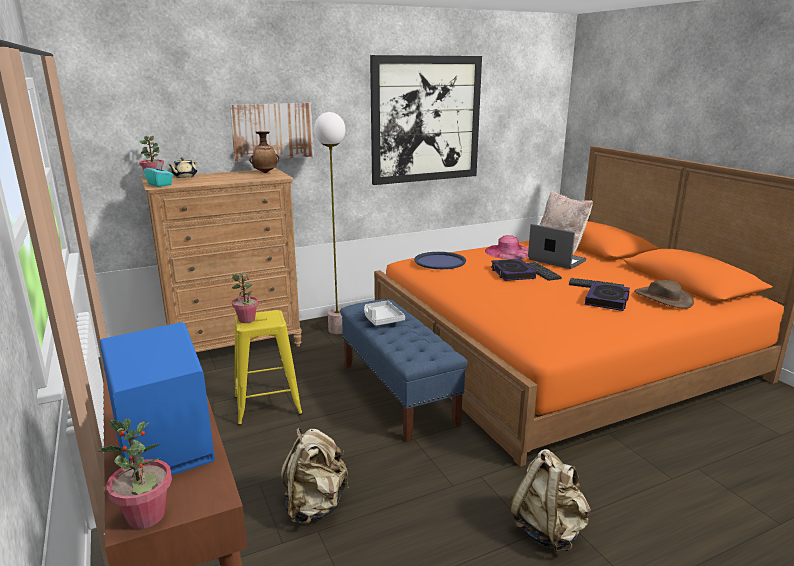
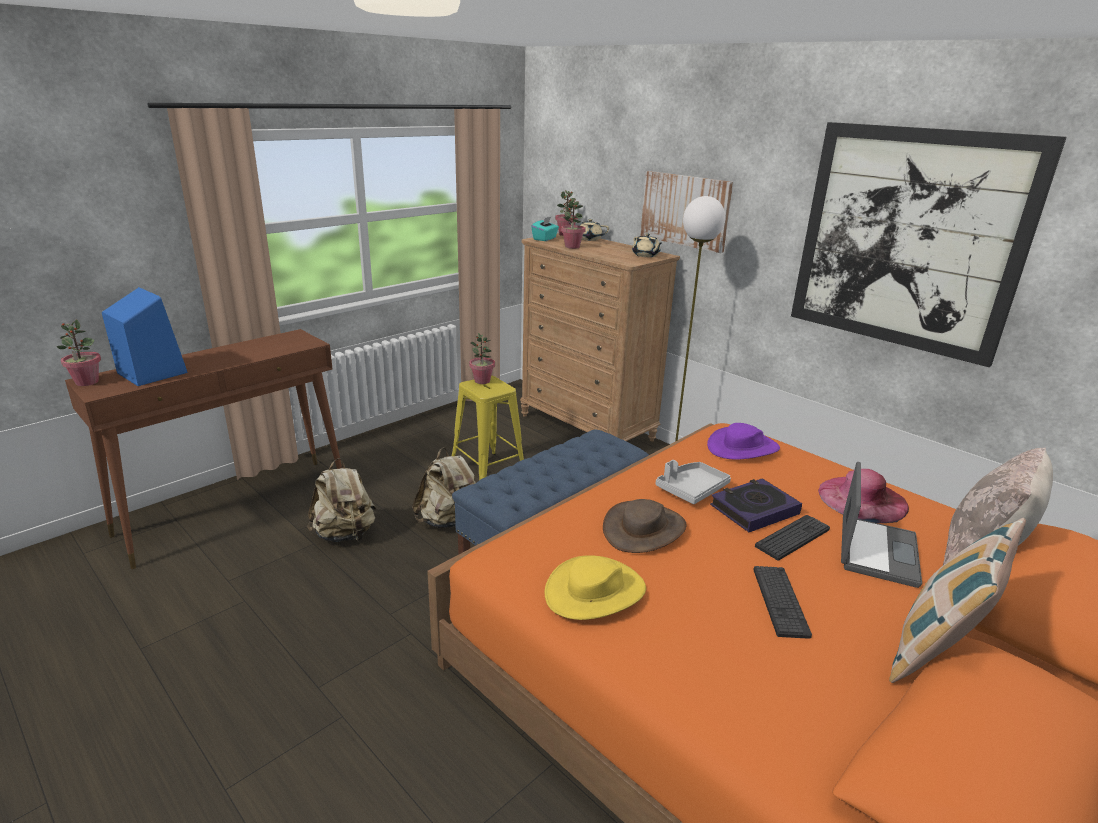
camera: 70 degrees right, 5 degrees up
vase [249,131,279,173] -> beige teapot [632,233,662,257]
grey tray [364,300,405,326] -> grey tray moved to [656,460,731,504]
blue tray [414,252,466,269] -> purple hat [707,423,780,460]
beige backpack [510,449,591,552] -> beige backpack moved to [412,447,476,528]
book [585,282,630,311] -> none
brown hat [634,280,694,309] -> brown hat moved to [603,499,686,553]
none -> yellow hat [545,555,646,620]
none -> potted plant [561,199,586,249]
none -> pillow [889,518,1026,683]

